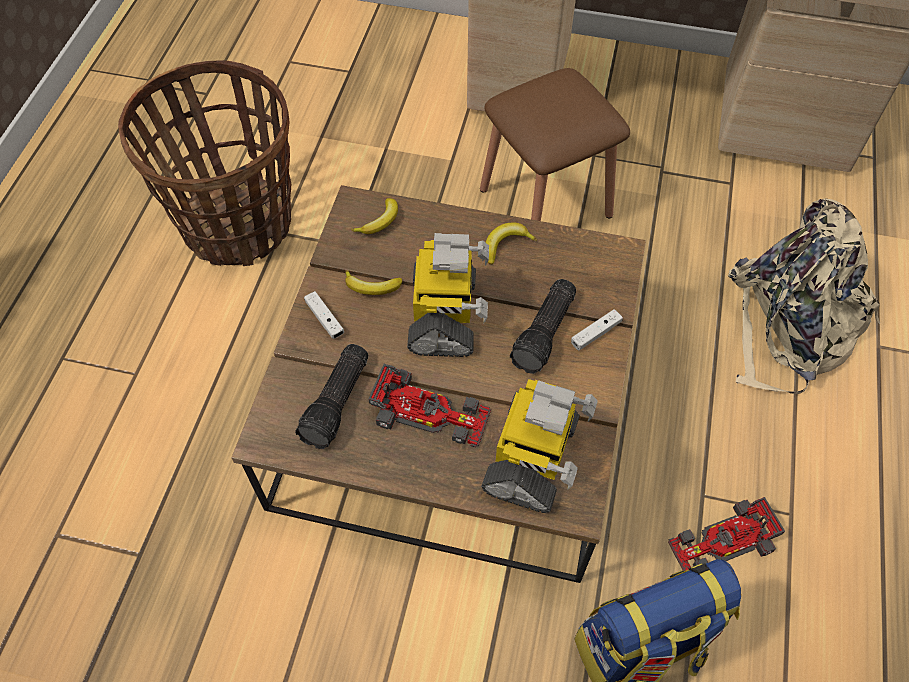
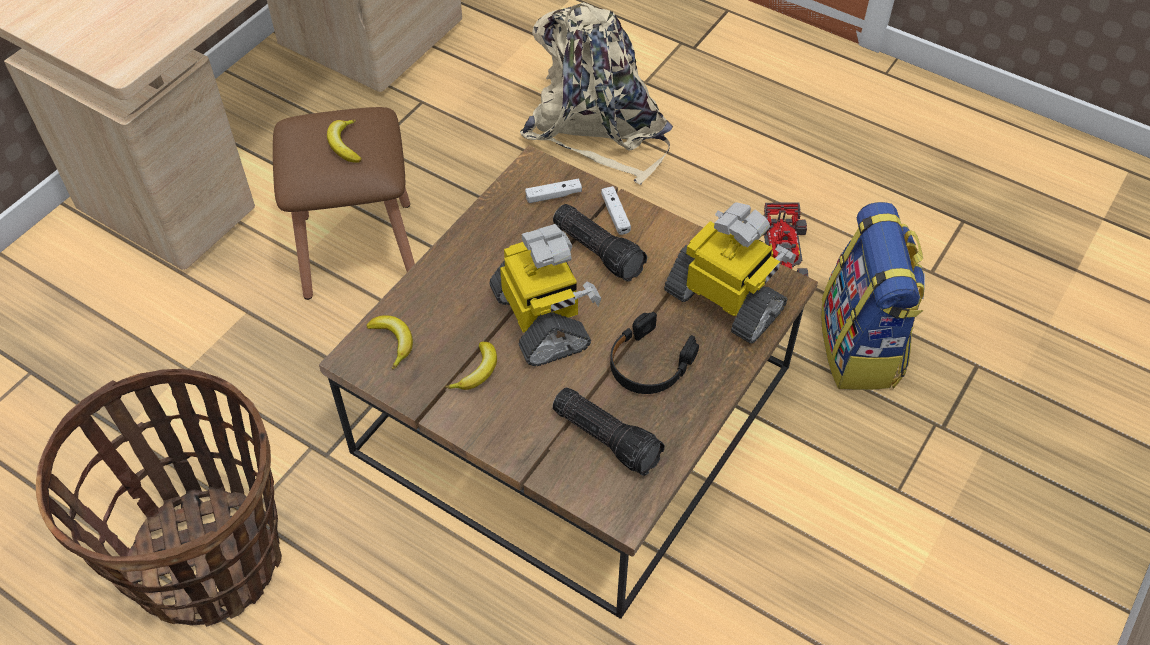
camera: 70 degrees left, 5 degrees down
white game controller [304,291,344,339] -> white game controller moved to [525,179,582,203]
toy car [368,364,491,447] -> black headphones [610,312,699,394]
toy robot [407,233,489,357] -> toy robot turned 45 degrees clockwise [490,224,602,366]
banana [486,223,537,265] -> banana moved to [327,120,362,163]

